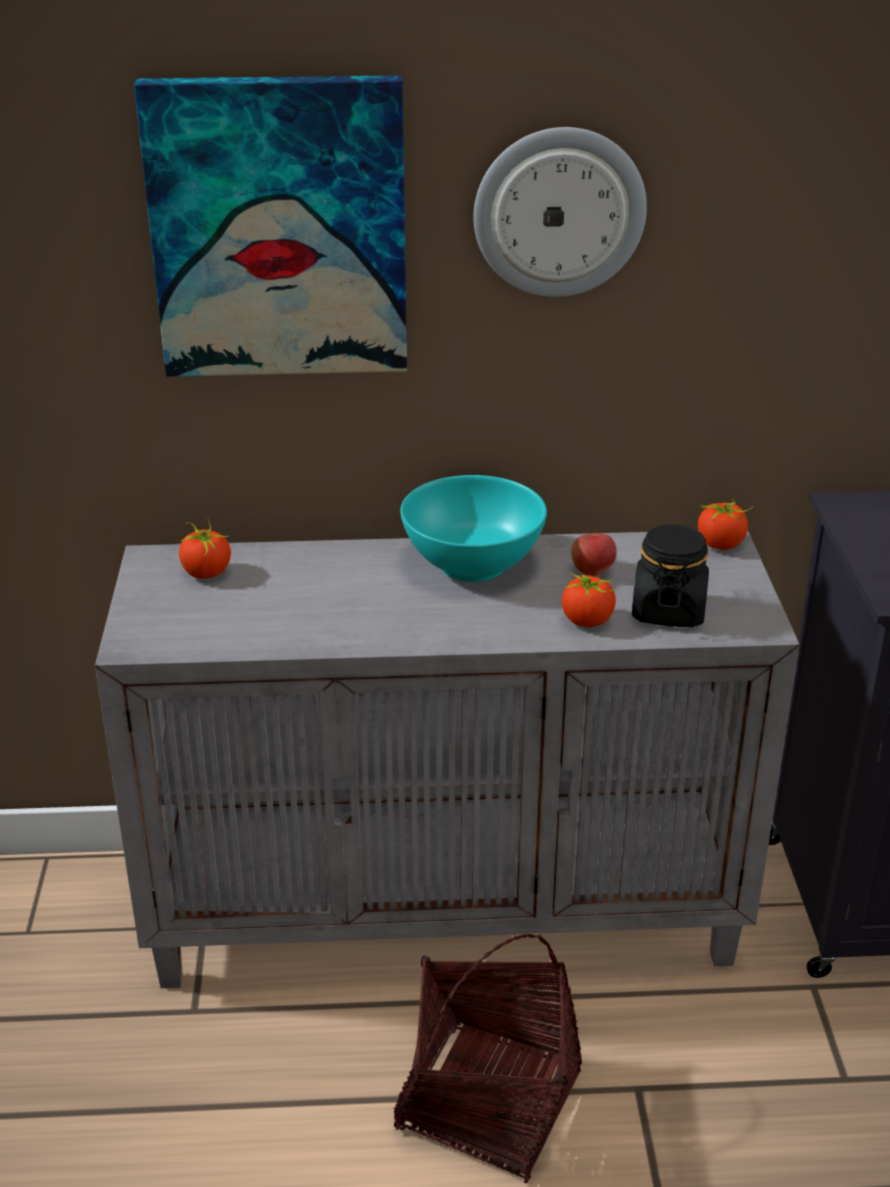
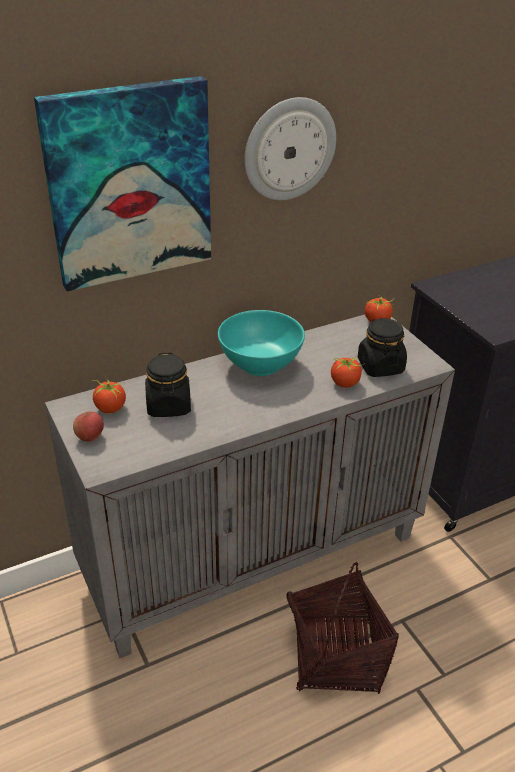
camera: 25 degrees left, 5 degrees up
apple [571,533,617,576] -> apple moved to [73,412,104,442]
none -> black jar [145,352,191,417]

